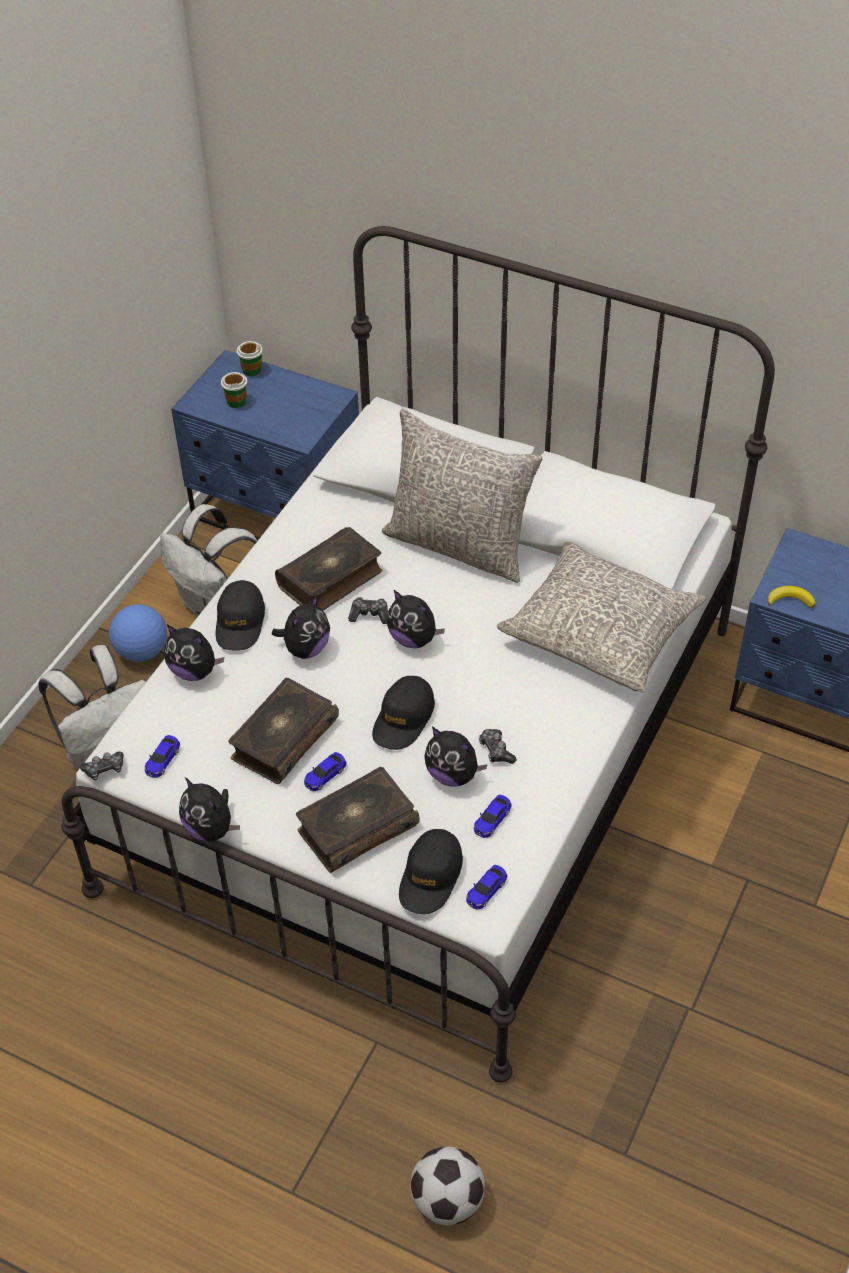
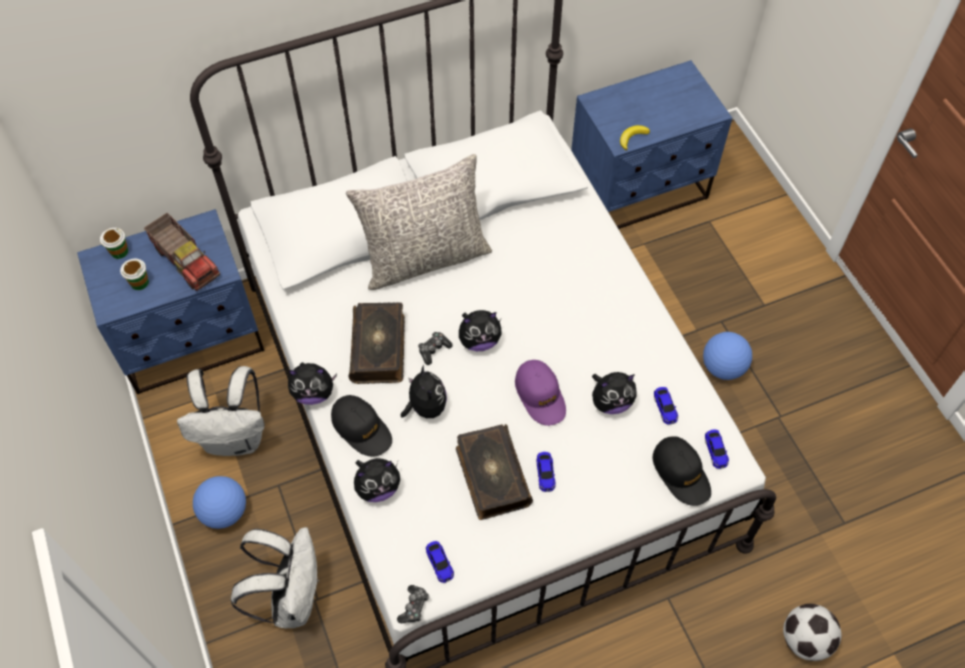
camera: 50 degrees left, 10 degrees up
plush toy [179,778,240,842] -> plush toy moved to [288,362,337,405]
book [296,767,420,873] -> none
black cap [372,676,435,750] -> purple cap [515,360,566,426]
game controller [479,729,517,764] -> none
grey pillow [497,542,706,693] -> none
none -> toy truck [144,213,220,291]
none -> football [703,332,752,380]

